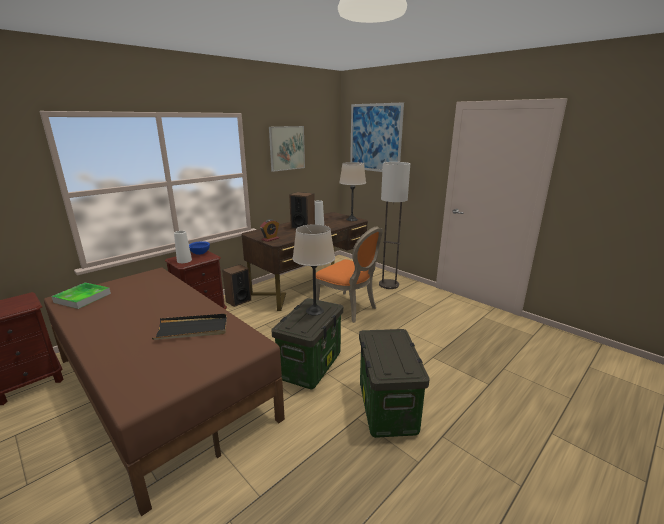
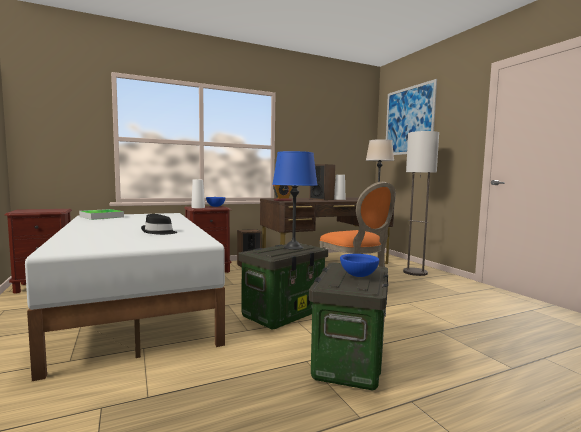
camera: 20 degrees right, 15 degrees down
brown bed [44,268,285,516] -> white bed [25,213,225,381]
black tray [152,314,227,340] -> black hat [141,214,177,235]
picture [269,126,305,172] -> none
beige table lamp [292,224,335,316] -> blue table lamp [272,151,318,250]
none -> blue bowl [340,254,379,277]

